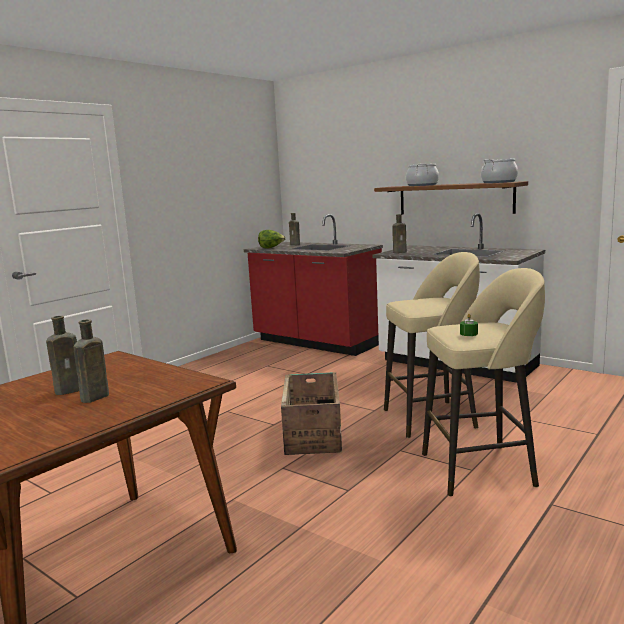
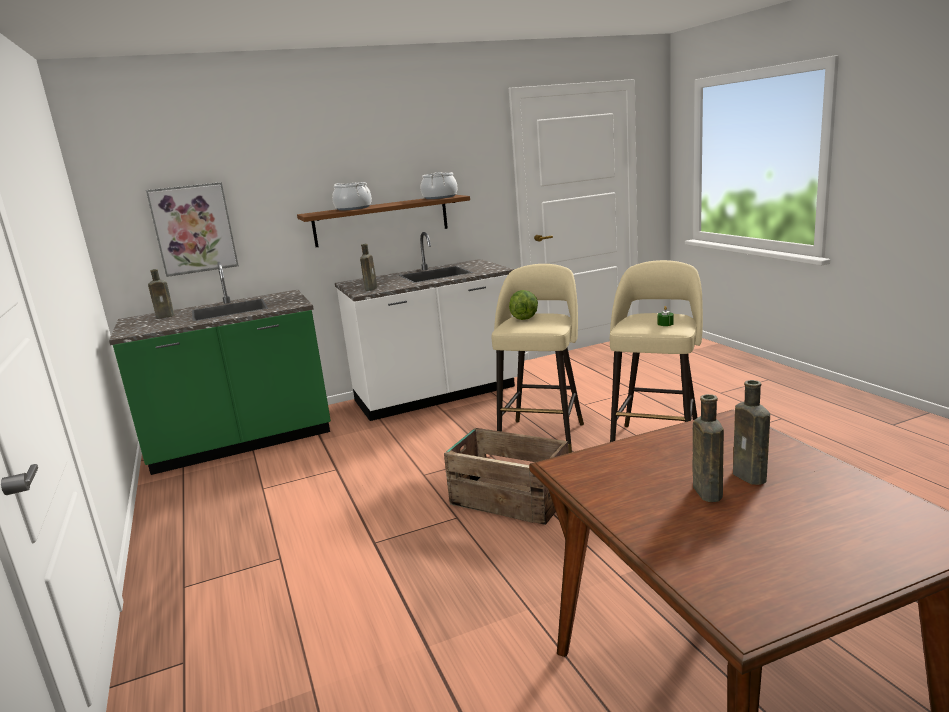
camera: 60 degrees left, 5 degrees up
red counter [244,214,383,356] -> green counter [109,262,331,475]
lettuce [258,230,286,248] -> lettuce moved to [509,290,538,320]
none -> picture [146,182,239,277]

